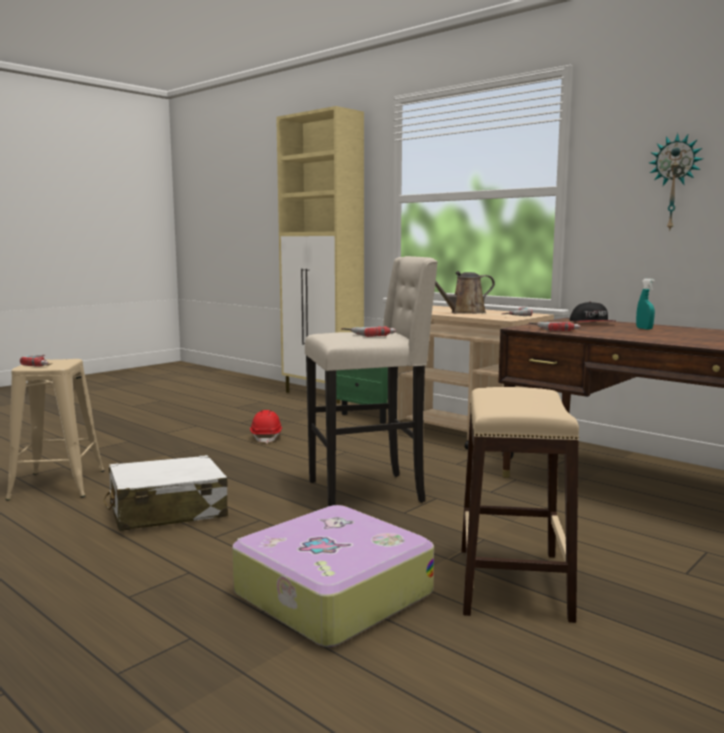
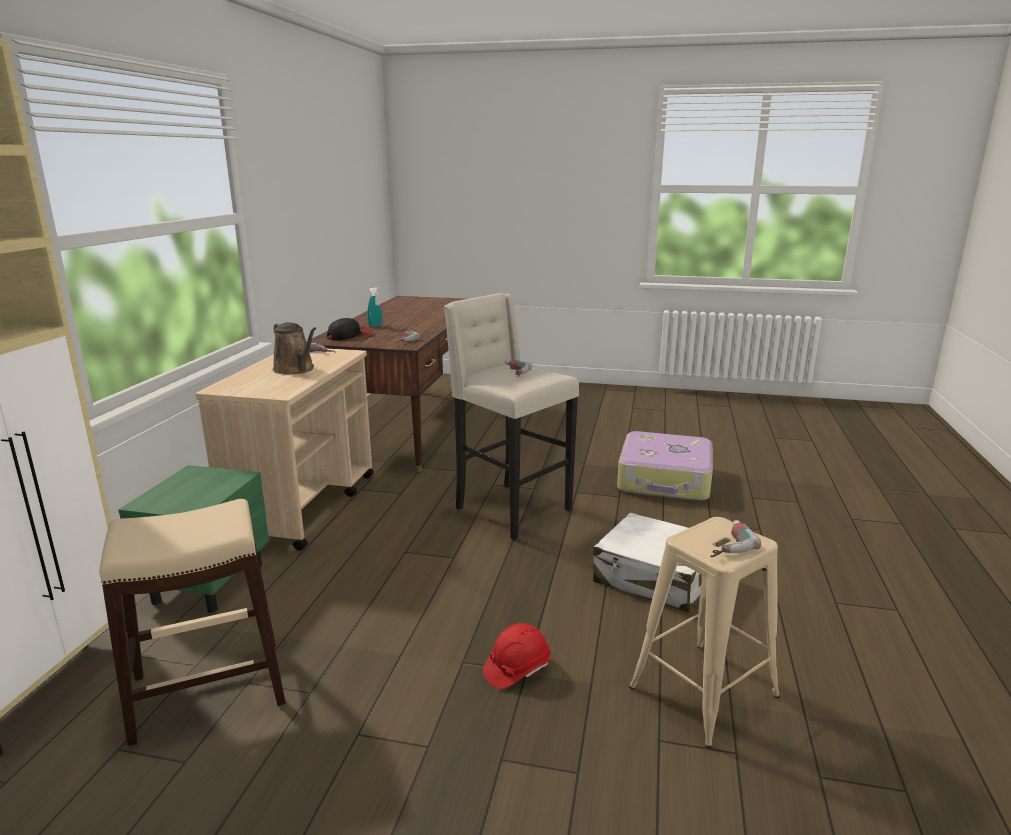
camera: 120 degrees left, 10 degrees up
red hard hat [250,410,283,444] -> red hard hat moved to [483,623,551,689]
beige stool [461,387,579,623] -> beige stool moved to [99,499,286,746]
wall clock [649,133,703,232] -> none

